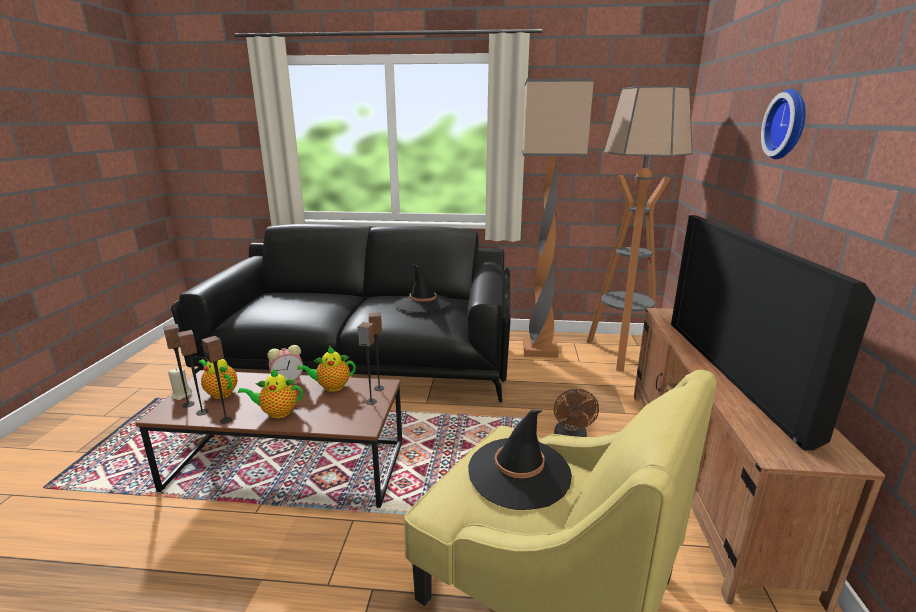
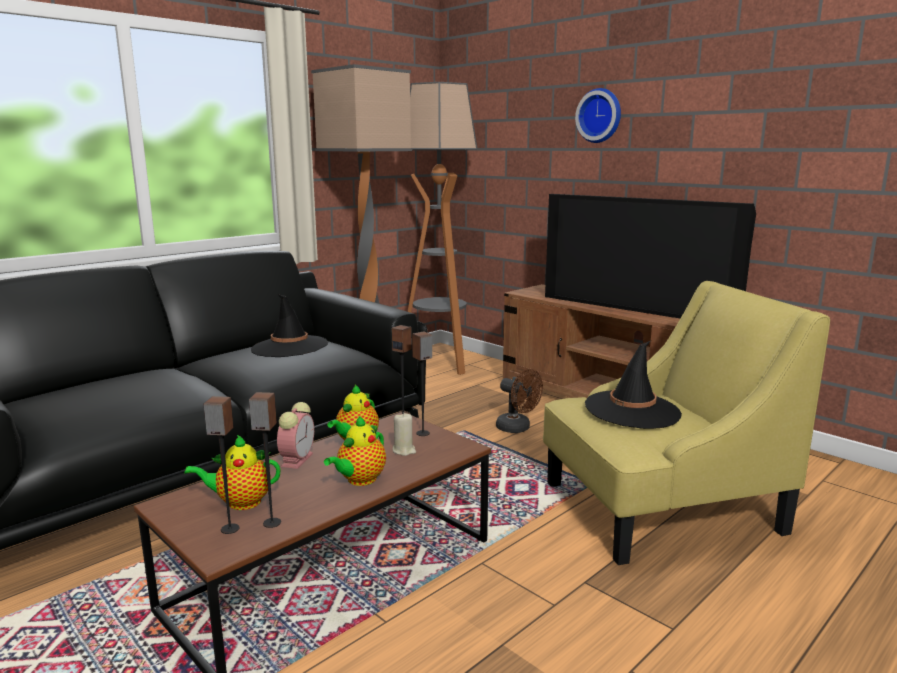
camera: 50 degrees left, 5 degrees down
beige candle [168,368,192,400] -> beige candle moved to [393,413,416,456]
speaker [202,336,233,424] -> none

